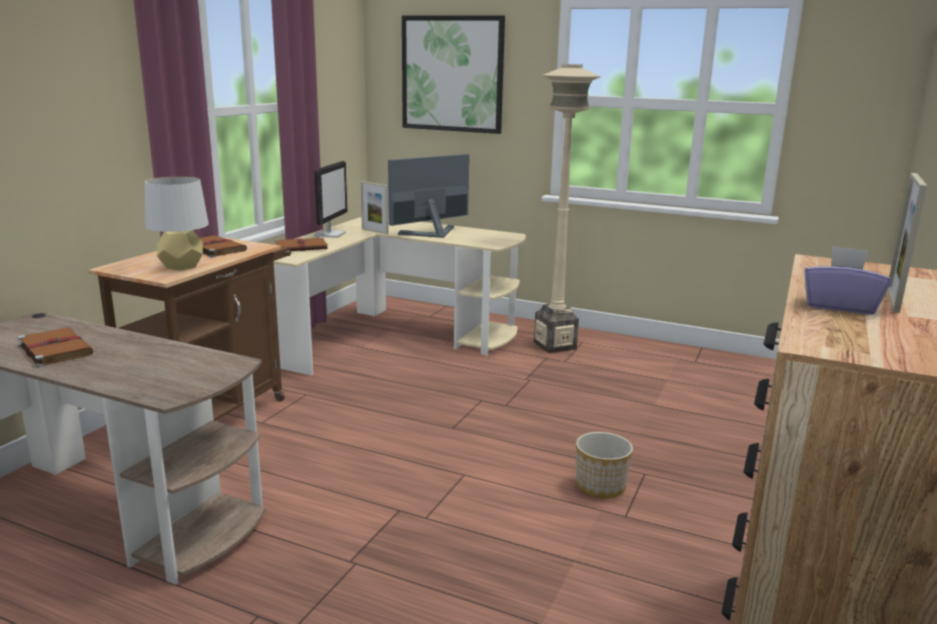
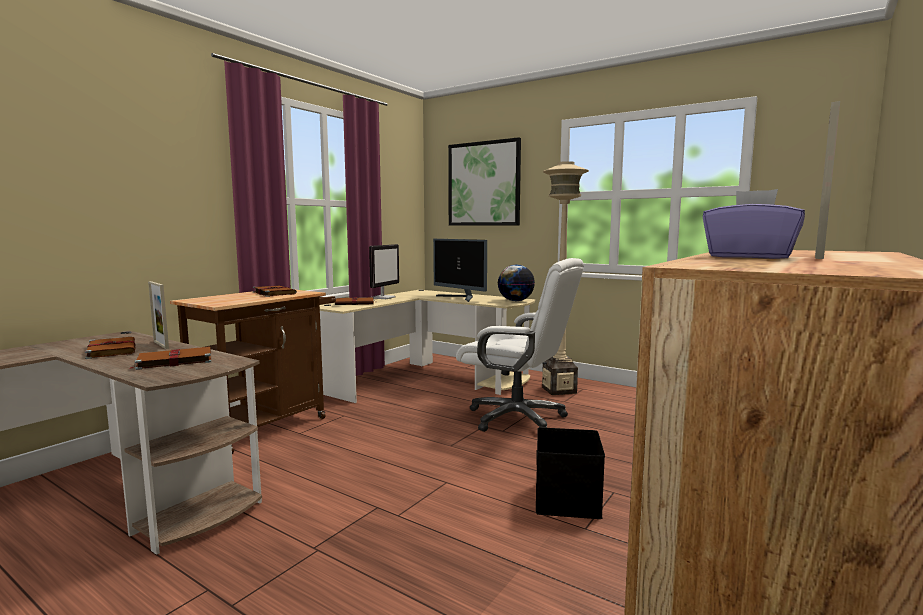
camera: 10 degrees right, 10 degrees down
grey table lamp [145,177,209,270] -> none
picture frame [361,181,388,234] -> picture frame moved to [148,281,169,349]
monitor [388,154,469,238] -> monitor turned 105 degrees counterclockwise [433,239,487,302]
planter [576,432,633,499] -> black storage box [536,427,605,519]
none -> brown book [129,347,211,370]
none -> white office chair [456,258,584,432]
none -> globe [498,265,535,301]

